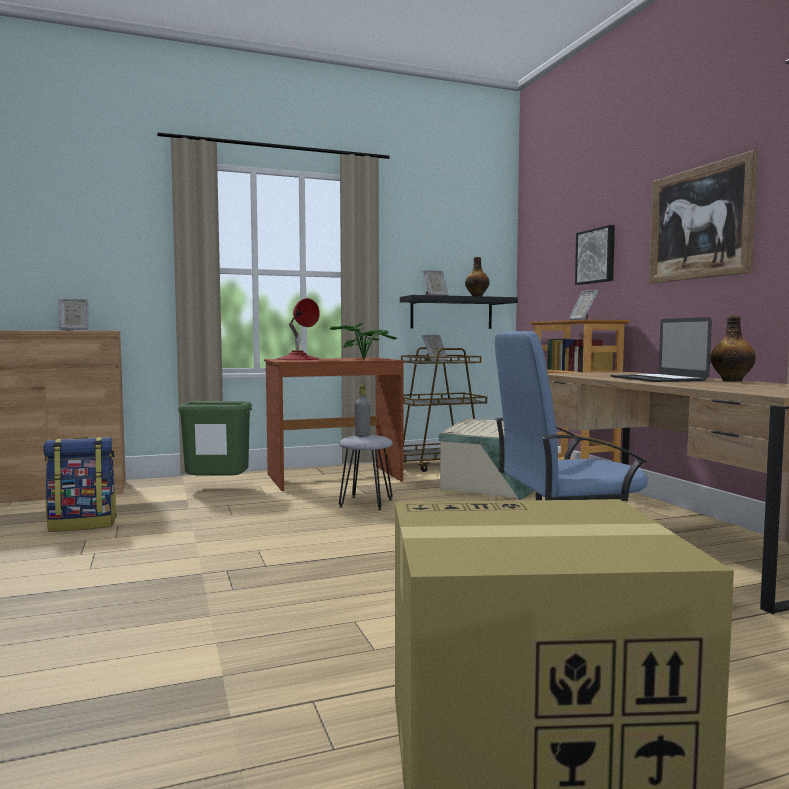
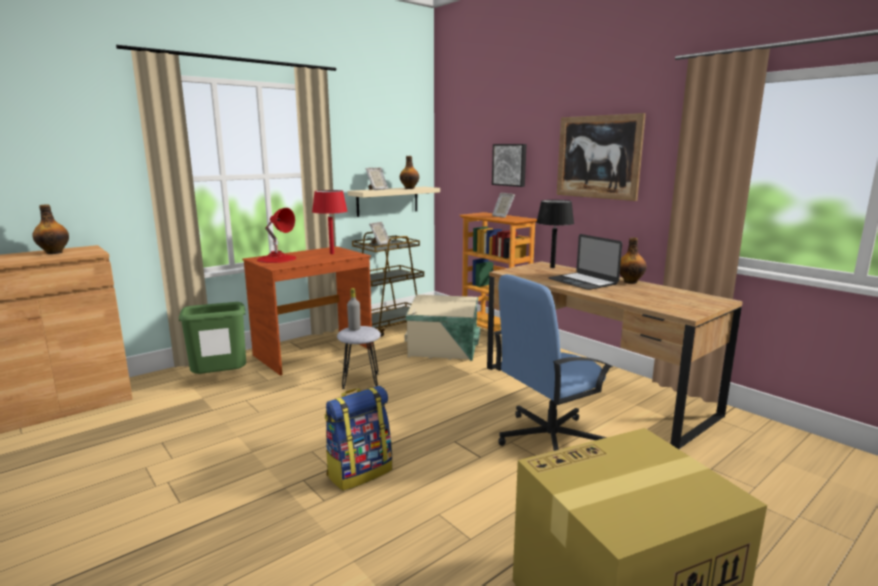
camera: 20 degrees left, 10 degrees up
backpack [43,437,117,532] -> backpack moved to [324,386,392,491]
picture frame [58,299,89,331] -> bottle [32,204,69,254]
potted plant [329,323,397,359] -> red table lamp [312,190,347,254]
black shelf [400,295,518,329] -> beige shelf [348,187,440,217]
none -> black table lamp [536,200,574,268]

